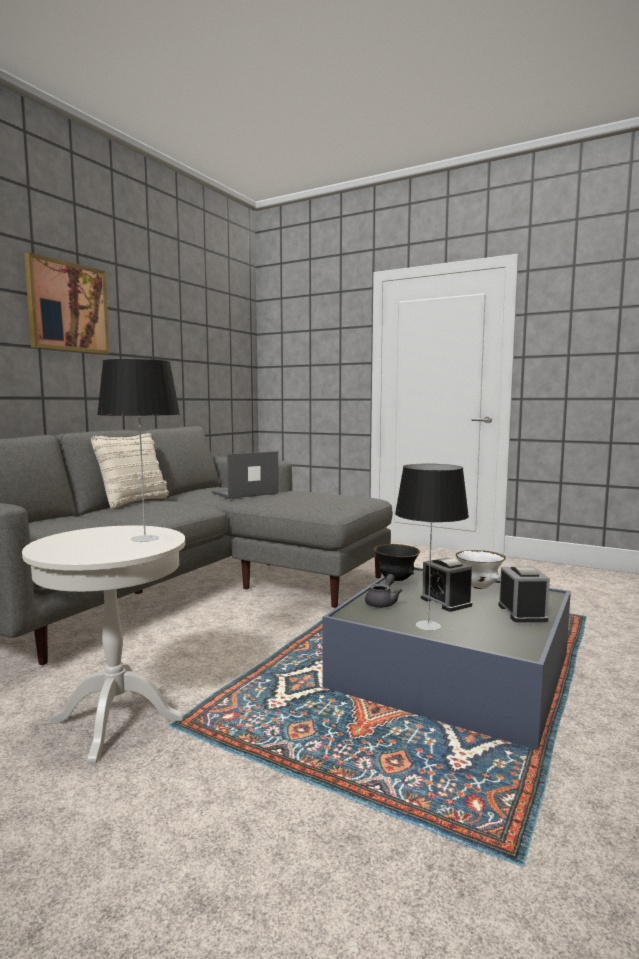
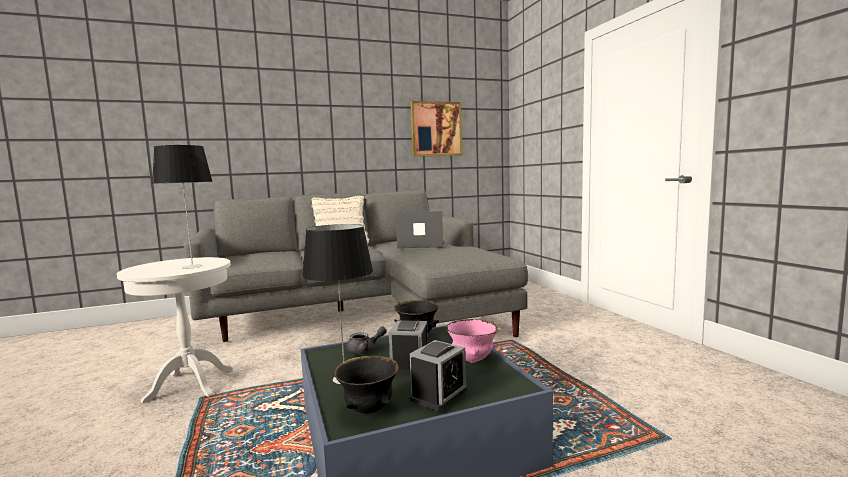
camera: 40 degrees right, 0 degrees up
picture [25,252,110,354] -> picture moved to [410,101,462,156]
white bowl [456,550,505,589] -> pink bowl [446,319,500,363]
none -> black bowl [334,356,399,414]

